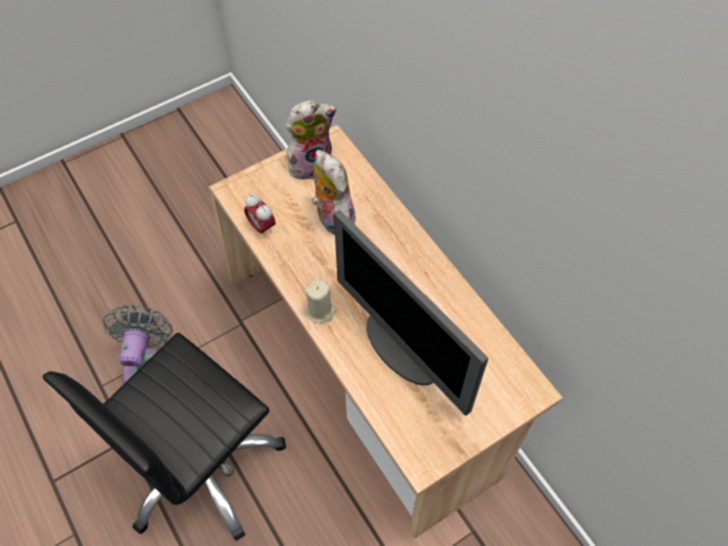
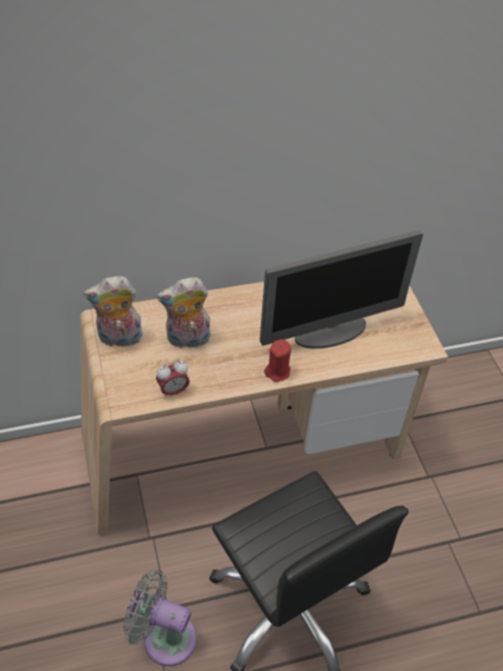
camera: 75 degrees left, 10 degrees down
plush toy [286,100,337,179] -> plush toy turned 90 degrees counterclockwise [83,276,143,347]
beige candle [305,280,337,323] -> red candle [264,339,291,382]

